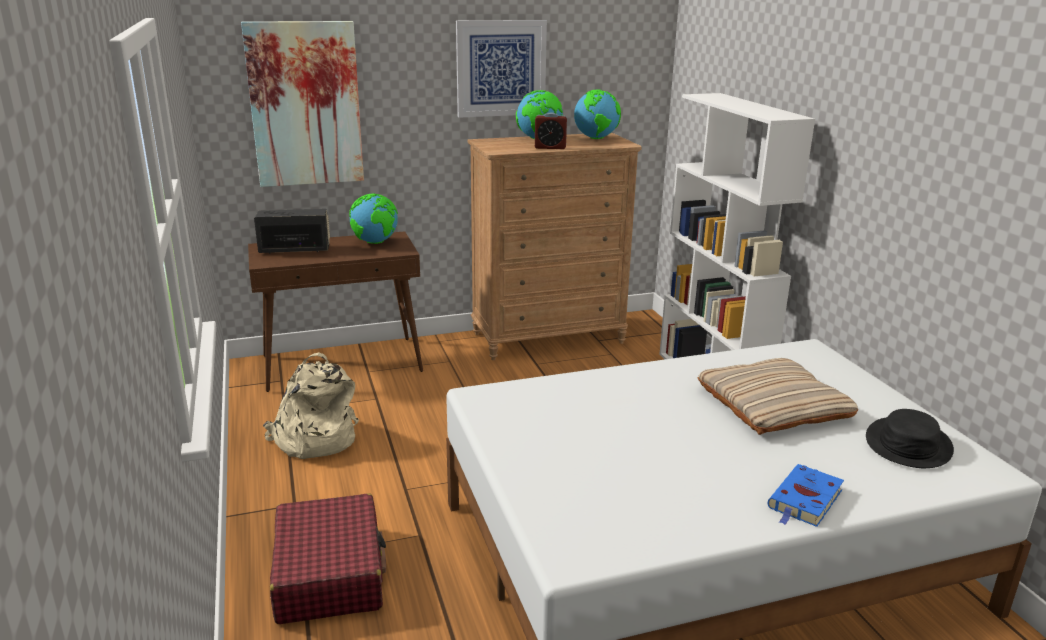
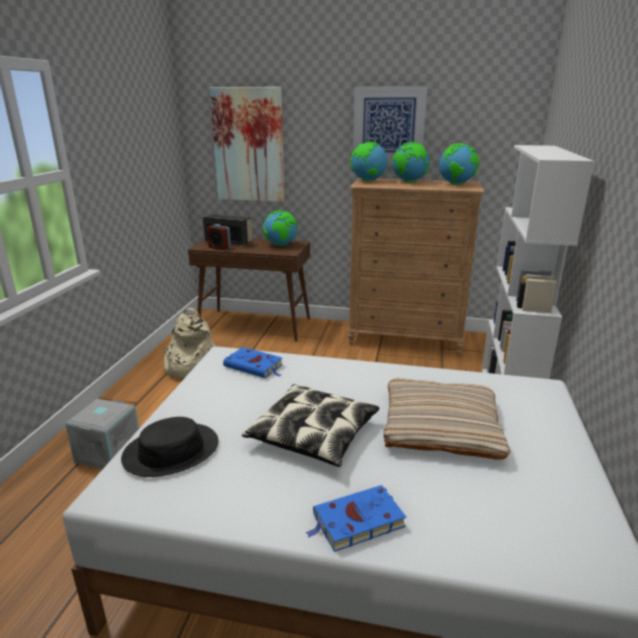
camera: 30 degrees right, 0 degrees up
red suitcase [270,493,386,624] -> grey storage box [65,399,139,469]
alarm clock [535,113,567,149] -> alarm clock moved to [207,224,231,250]
black hat [866,409,954,468] -> black hat moved to [121,417,218,477]
none -> blue book [223,347,283,378]
none -> pillow [242,384,379,467]
none -> globe [350,142,387,181]

